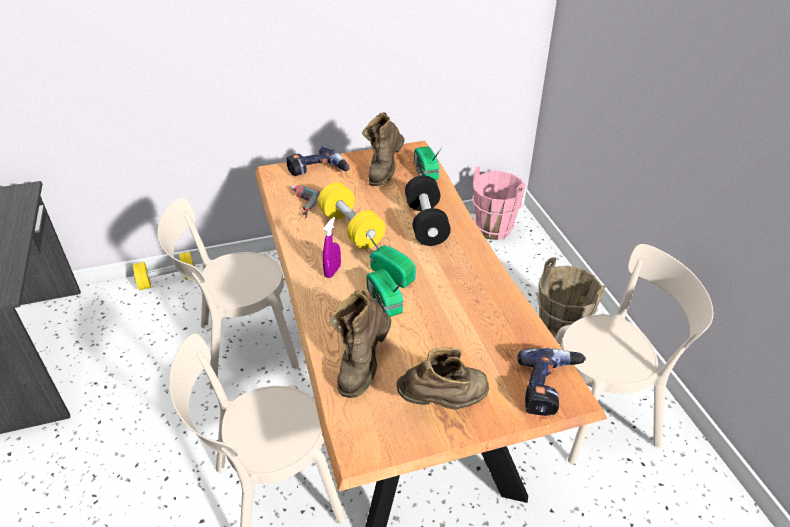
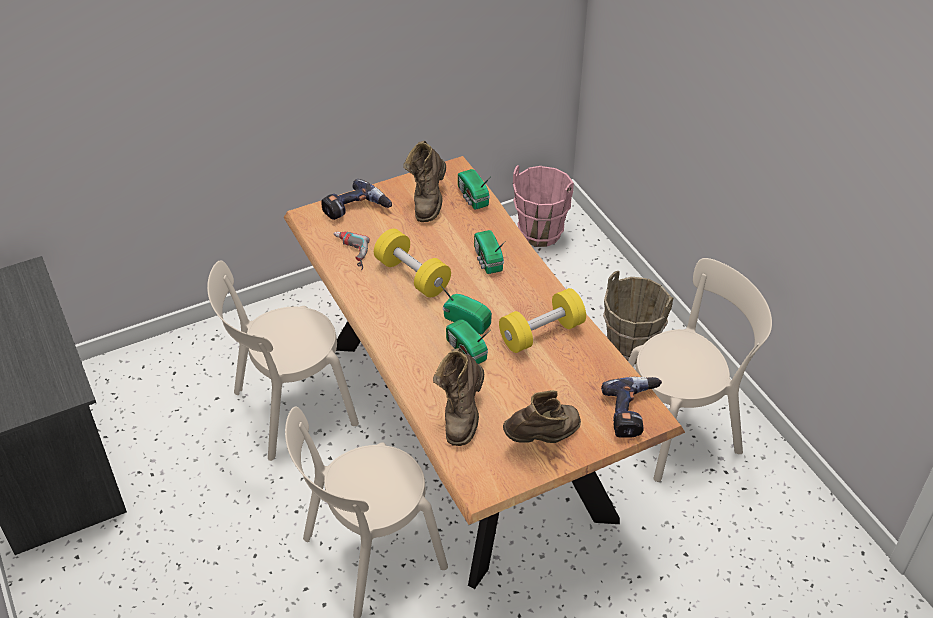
camera: 10 degrees left, 5 degrees up
yellow dumbbell [133,252,195,290] -> yellow dumbbell moved to [499,288,586,353]
purple spray bottle [322,217,341,278] -> none
black dumbbell [405,175,451,246] -> radio [474,230,506,274]

